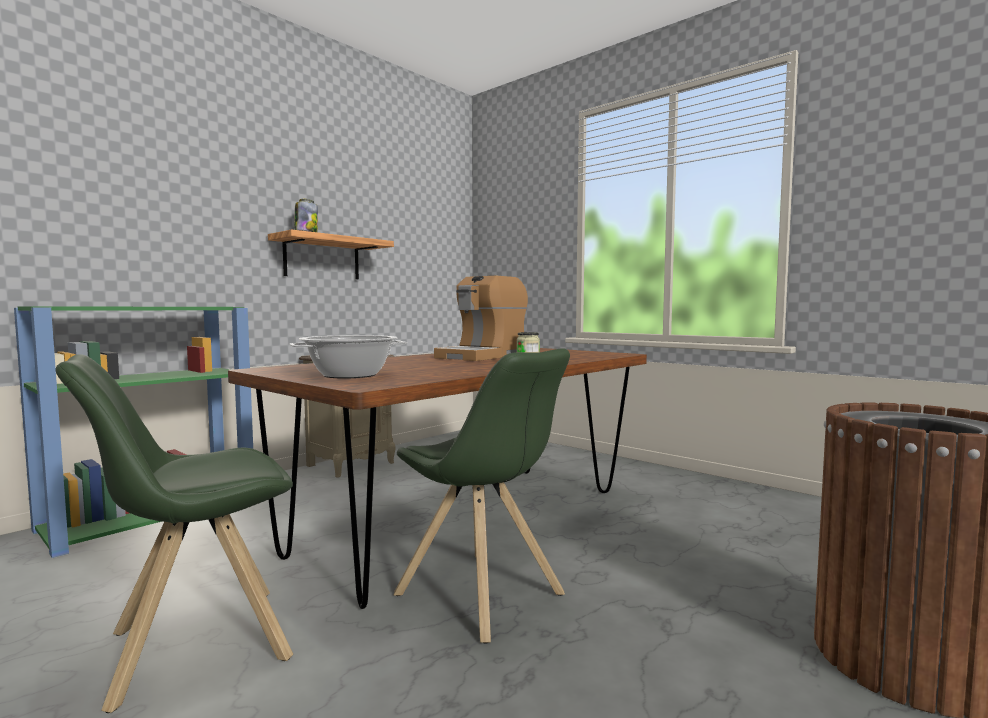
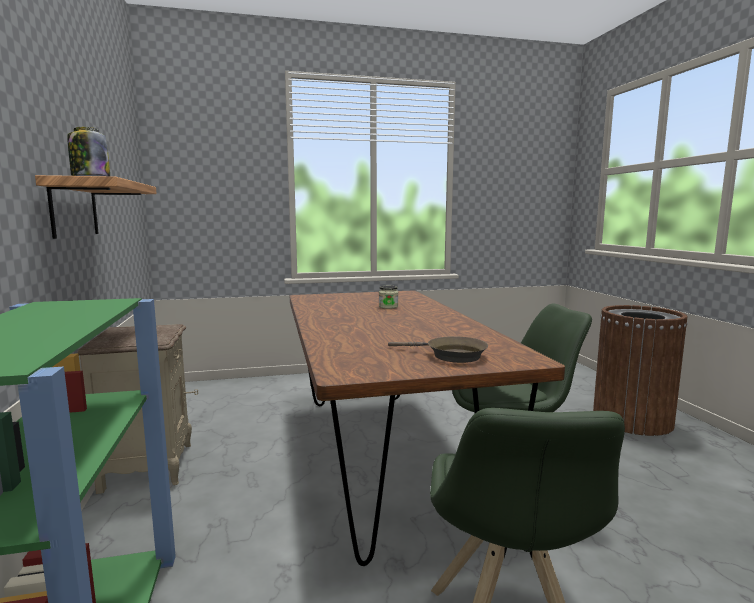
camera: 55 degrees left, 5 degrees up
cooking pot [289,335,407,378] -> brown frying pan [388,336,488,363]
coffee machine [434,275,528,361] -> none

